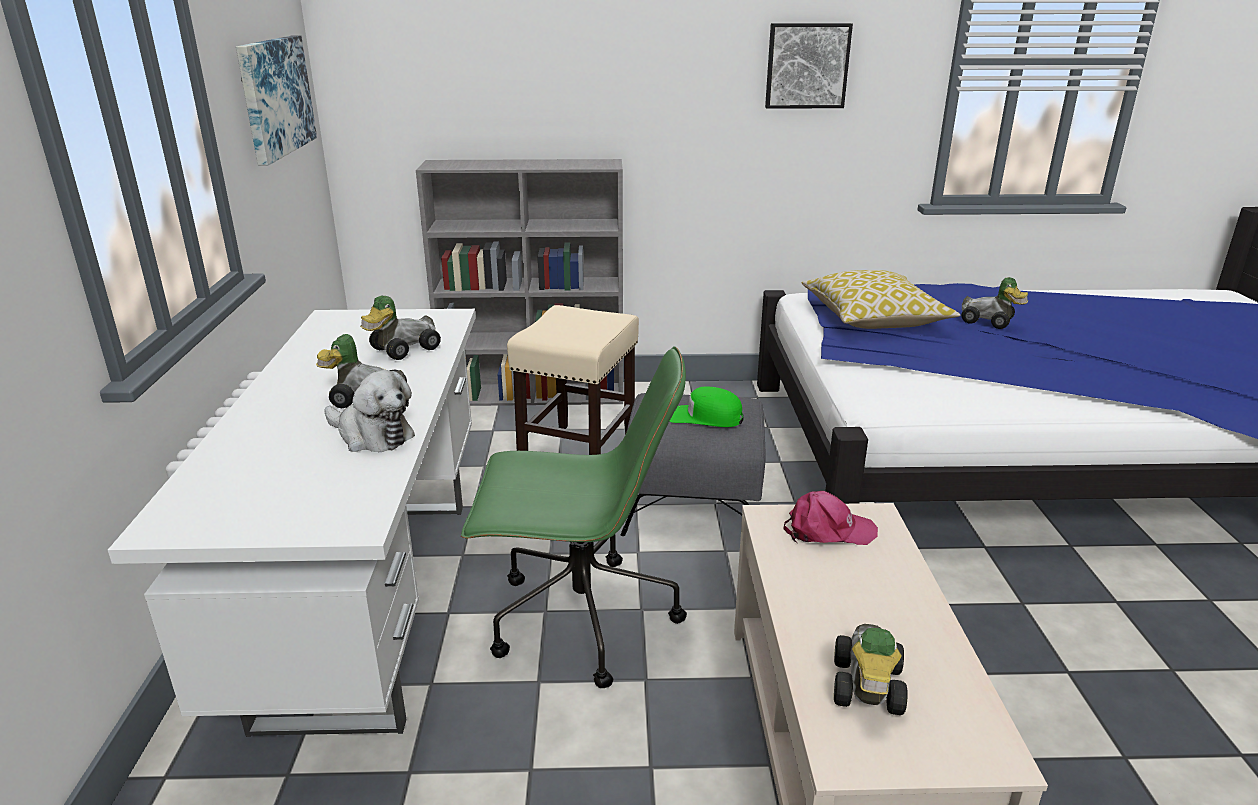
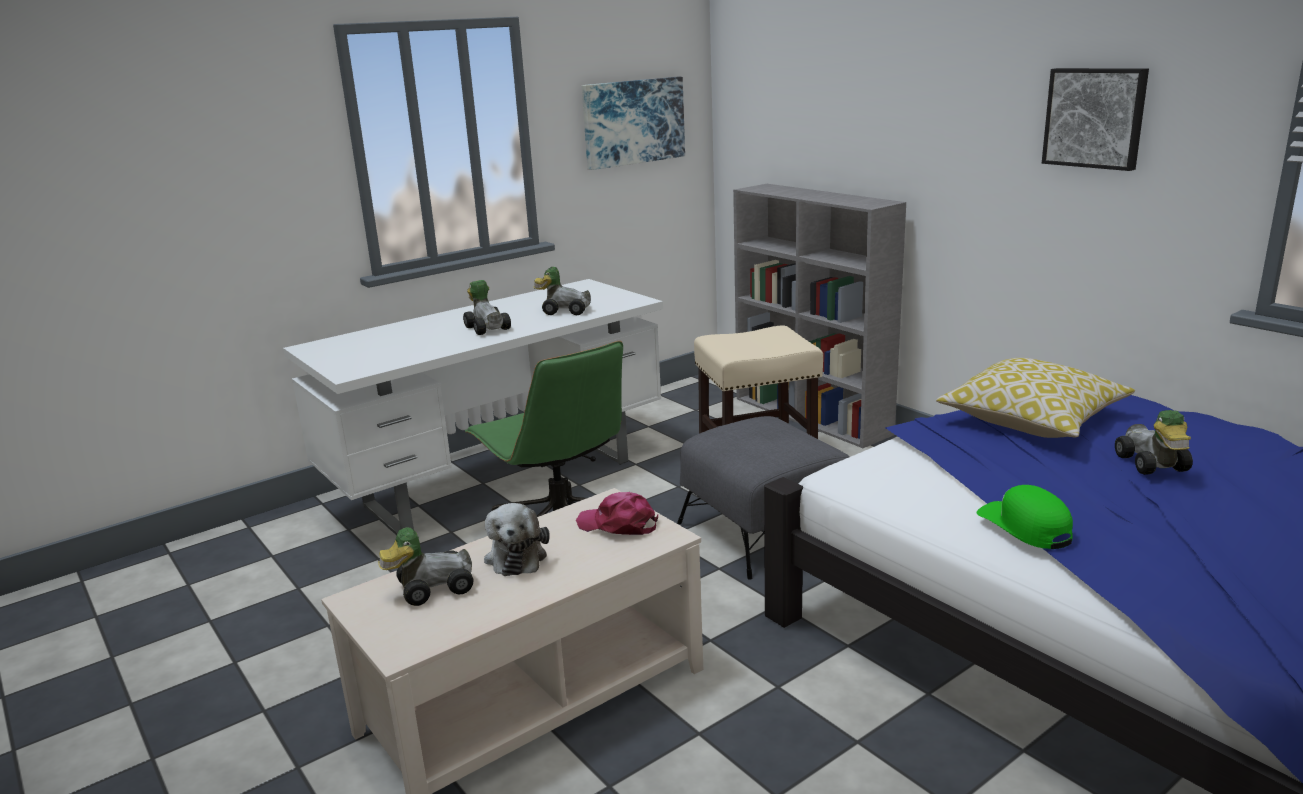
camera: 55 degrees right, 5 degrees down
plush toy [325,370,415,452] -> plush toy moved to [484,503,550,576]
green cap [670,387,743,427] -> green cap moved to [976,485,1073,549]
pink cap [783,491,878,545] -> pink cap turned 150 degrees clockwise [576,492,658,535]

